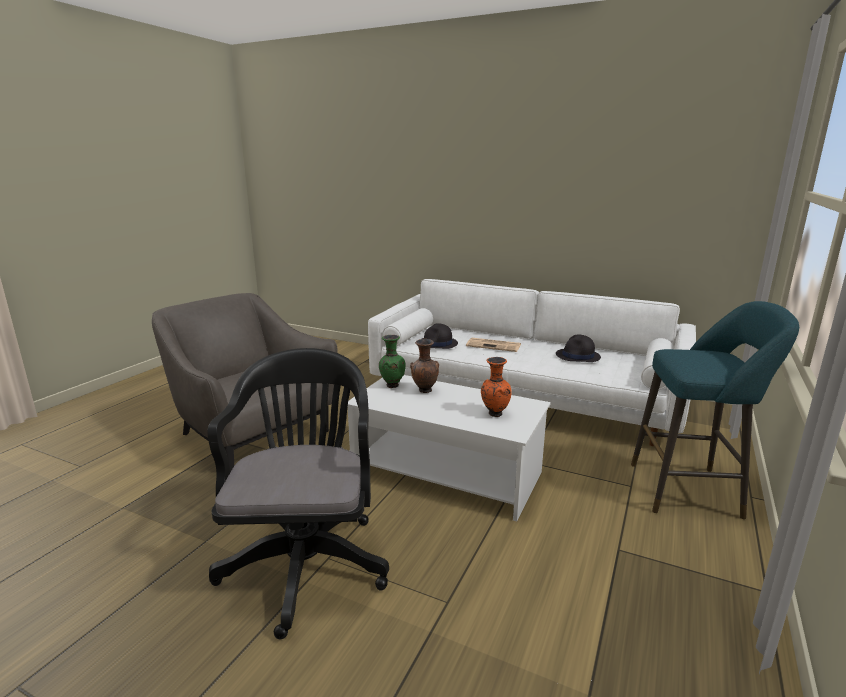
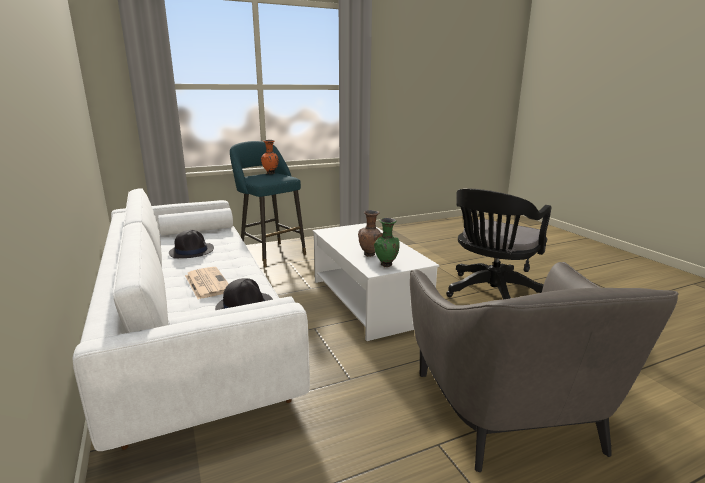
camera: 140 degrees left, 0 degrees up
orange vase [481,357,512,417] -> orange vase moved to [261,140,279,174]

